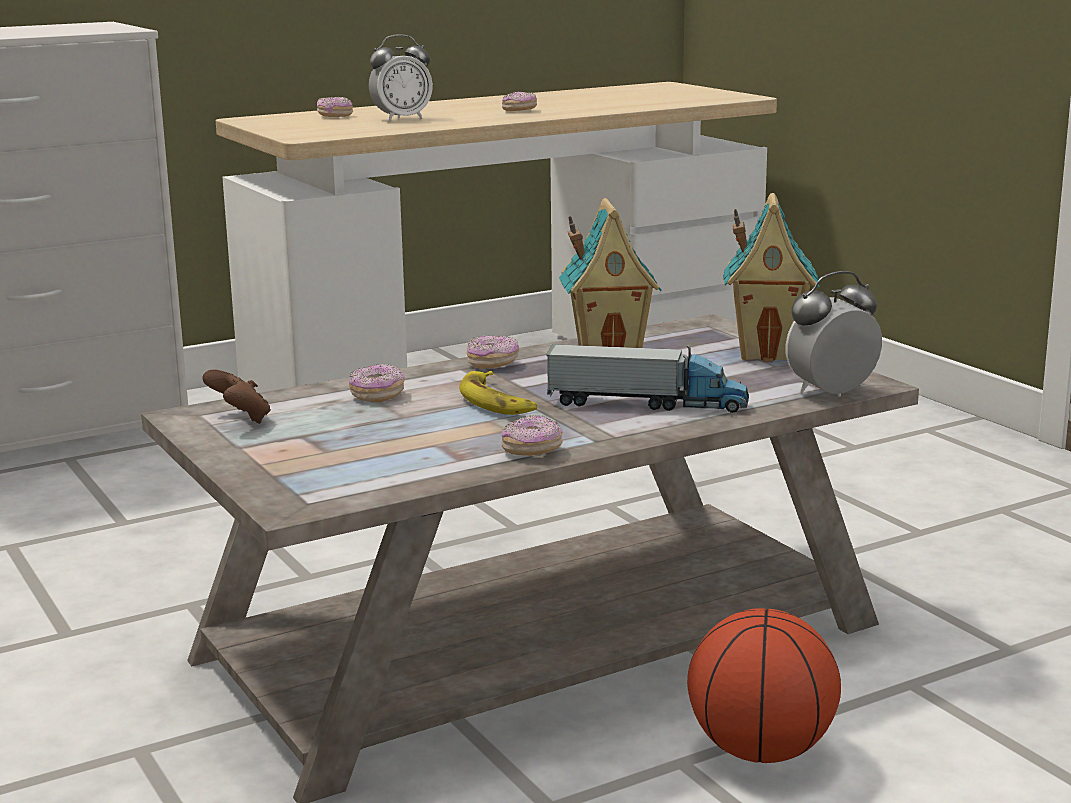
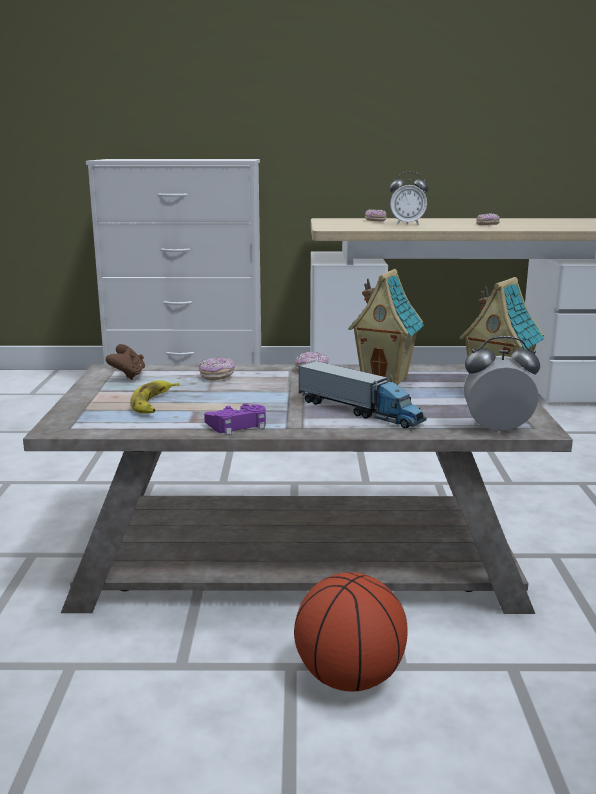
camera: 30 degrees right, 0 degrees up
banana [459,371,537,415] -> banana moved to [130,380,179,414]
donut [501,415,563,456] -> purple game controller [204,403,266,435]

